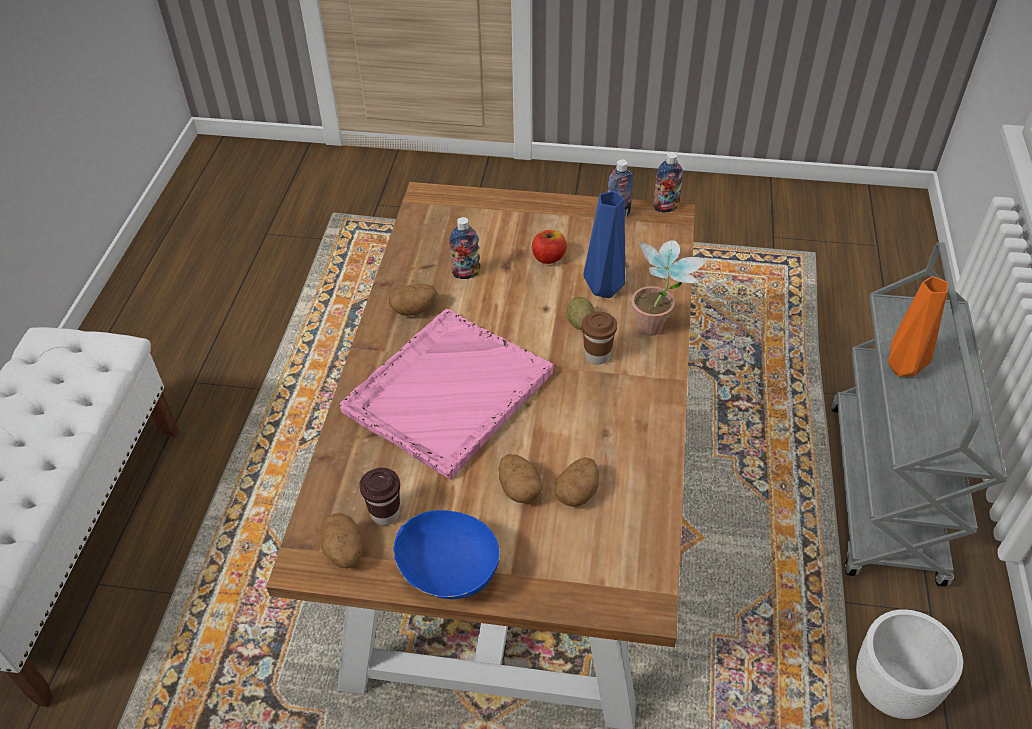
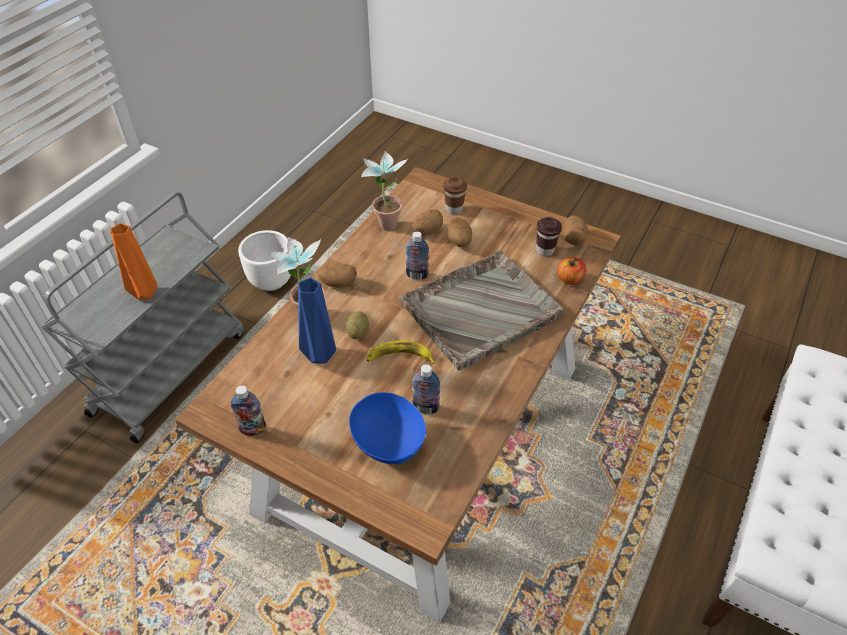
camera: 160 degrees left, 0 degrees up
pink tray [340,309,553,480] -> grey tray [400,251,563,371]
potato [389,284,438,316] -> potato moved to [318,263,357,288]
blue bowl [393,510,500,599] -> blue bowl moved to [349,392,426,464]
apple [532,230,567,264] -> apple moved to [557,257,586,285]
brown cup [582,312,617,364] -> brown cup moved to [443,177,467,214]
bottle [653,152,683,212] -> bottle moved to [405,231,429,280]
none -> potted plant [361,152,408,230]
none -> banana [367,340,435,364]

